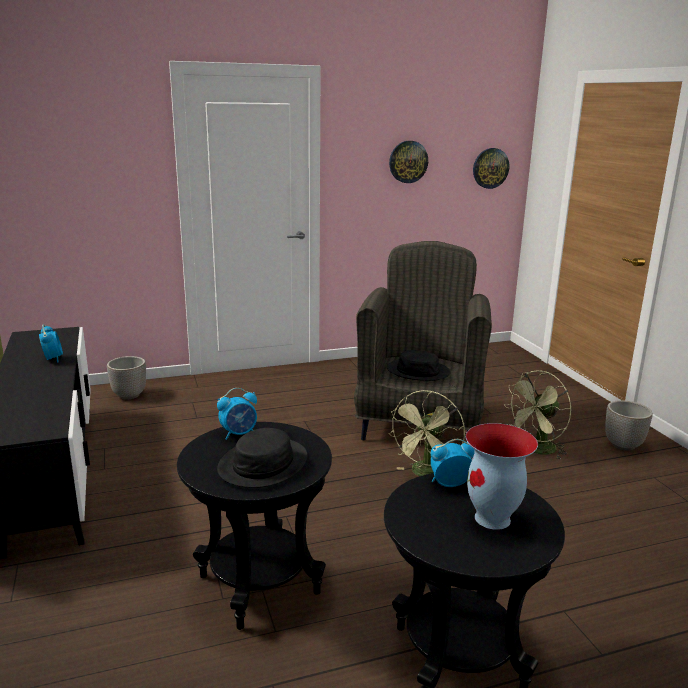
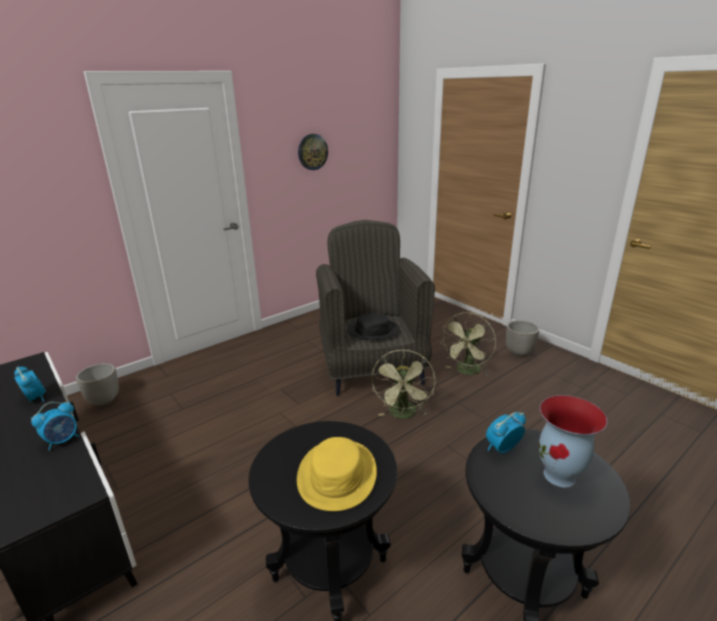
camera: 20 degrees left, 5 degrees up
alarm clock [217,388,257,440] -> alarm clock moved to [31,402,79,451]
black hat [217,428,308,488] -> yellow hat [297,437,377,511]
wall clock [473,148,509,189] -> none

